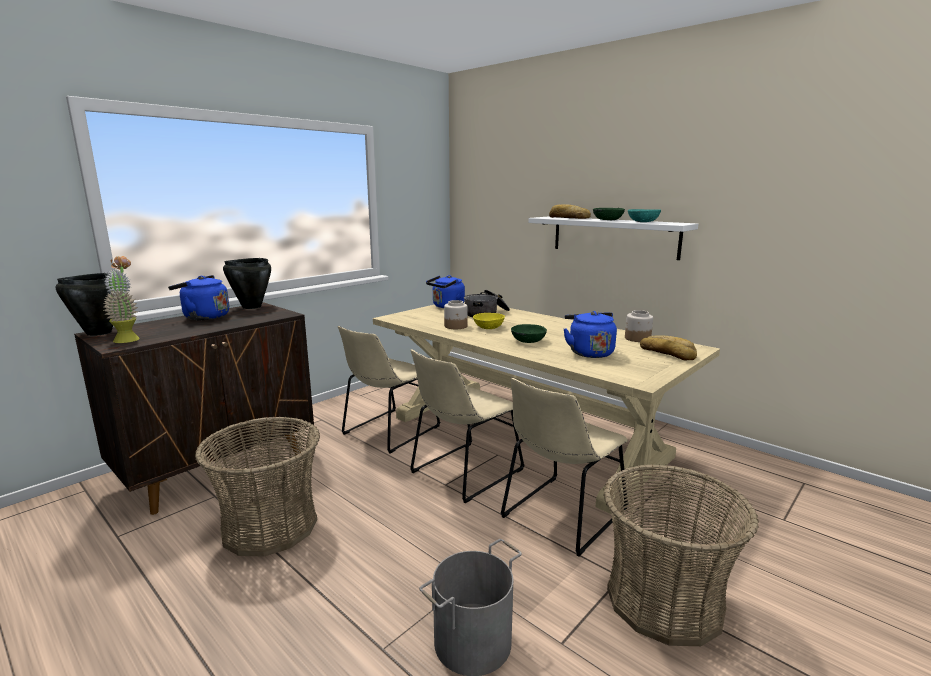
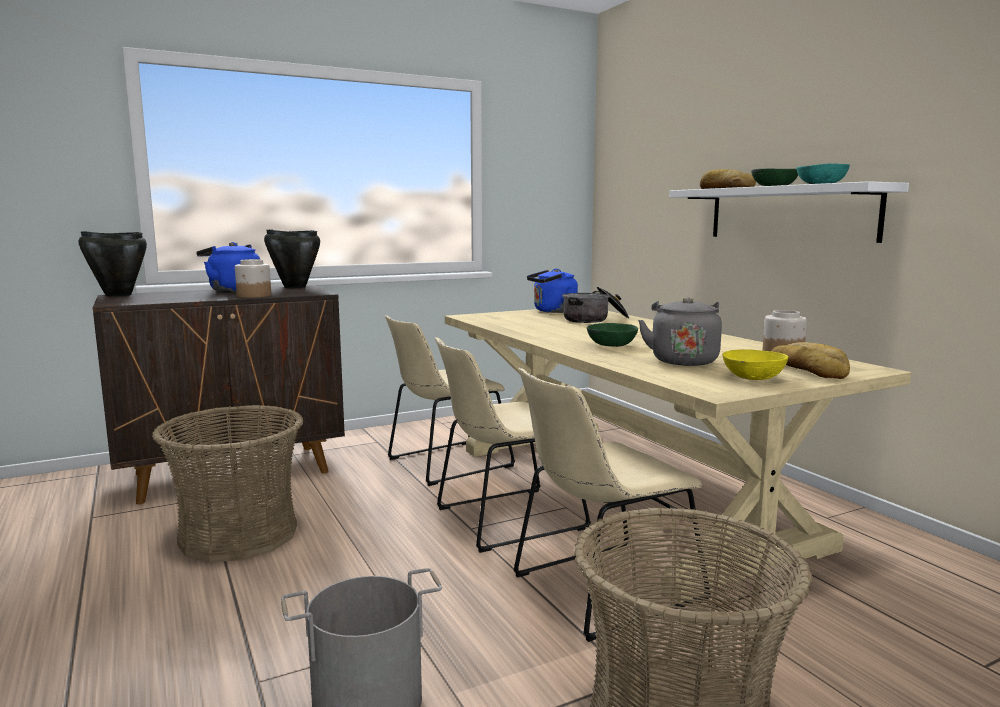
camera: 20 degrees right, 5 degrees down
potted plant [103,256,140,343] -> none
jar [444,300,468,329] -> jar moved to [235,259,271,298]
yellow bowl [473,313,505,329] -> yellow bowl moved to [723,349,788,380]
blue kettle [564,311,617,358] -> grey kettle [638,297,722,366]

